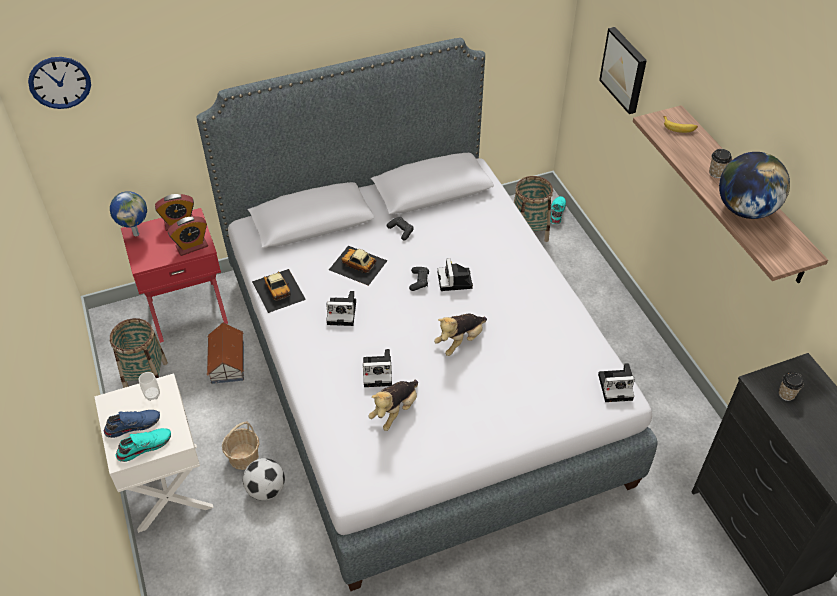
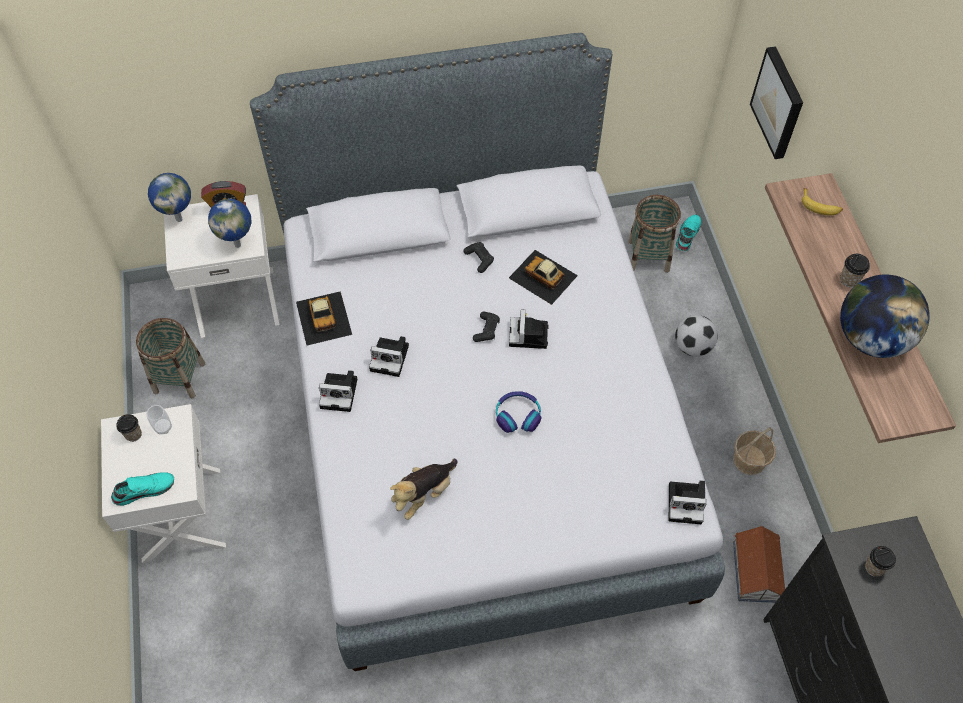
camera: 10 degrees right, 10 degrees up
wall clock [28,57,91,109] -> none
blue shoe [104,410,160,438] -> none
red nightstand [121,208,228,343] -> white nightstand [164,194,280,338]
alarm clock [167,216,208,256] -> globe [208,199,251,248]
toy house [207,323,244,384] -> toy house moved to [733,526,785,603]
basket [222,421,259,470] -> basket moved to [733,427,776,475]
football [243,458,285,500] -> football moved to [675,315,718,357]
toy car [329,246,387,286] -> toy car moved to [509,250,578,305]
camera [363,349,392,387] -> camera moved to [319,370,357,412]
plush toy [434,314,487,356] -> headphones [496,391,541,433]
none -> cup [116,414,142,442]

